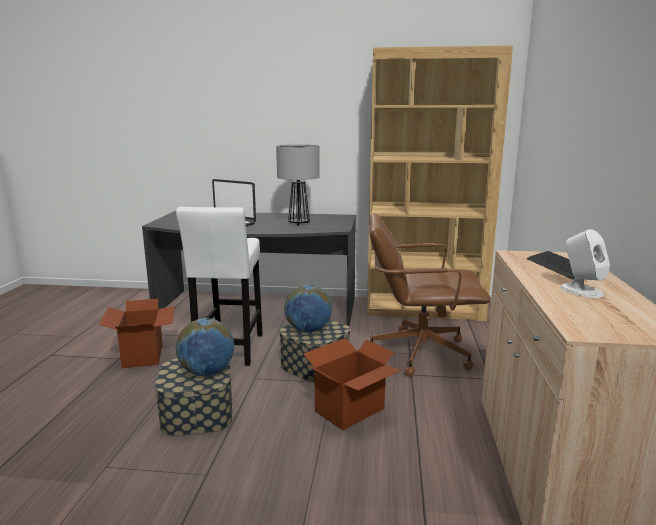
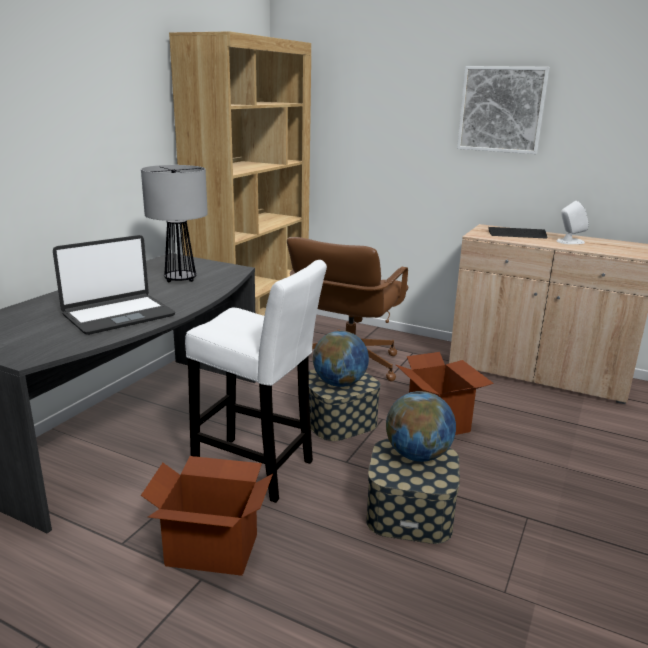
camera: 70 degrees left, 5 degrees up
none -> picture [457,66,550,154]

